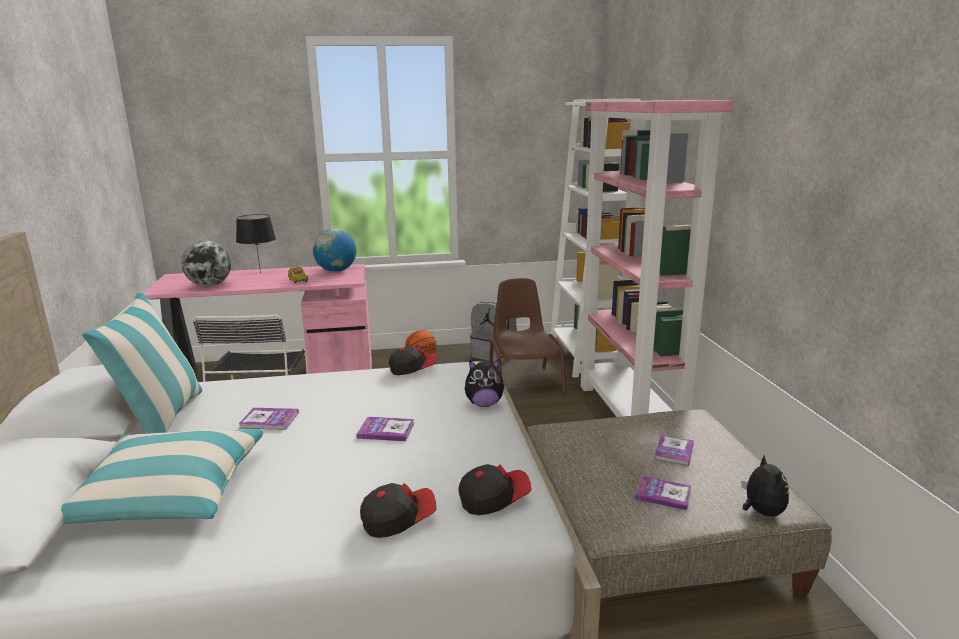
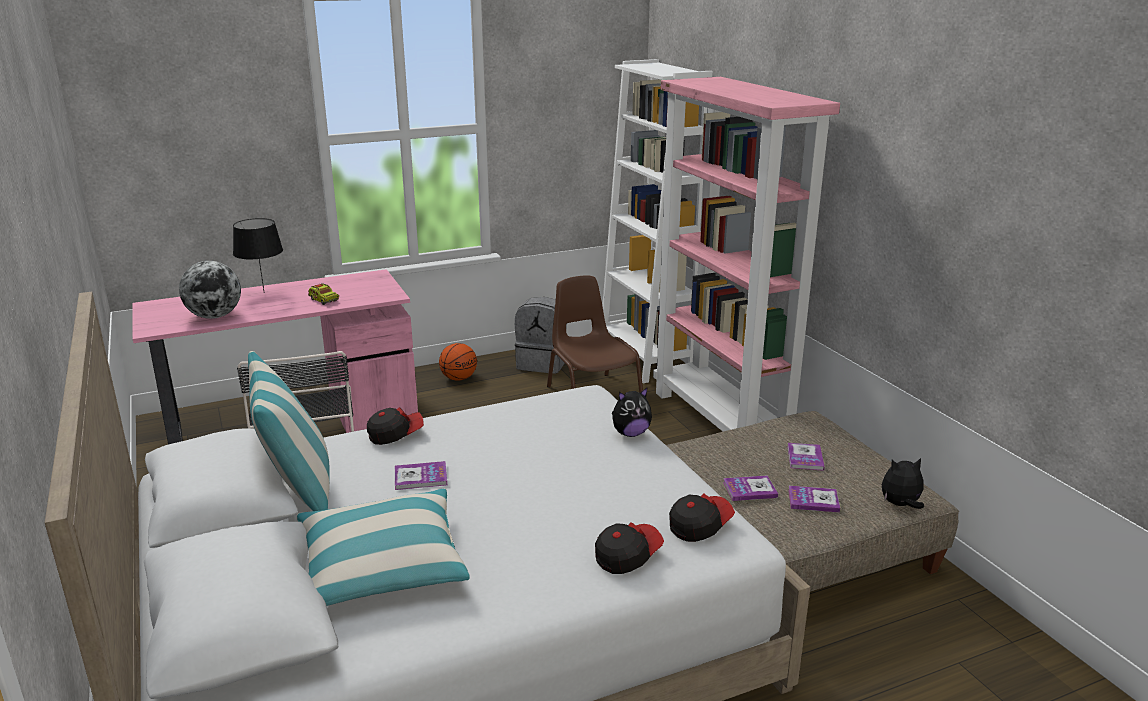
camera: 15 degrees left, 5 degrees up
globe [313,229,356,272] -> none
book [356,417,415,441] -> book moved to [723,475,778,501]
cap [389,346,437,375] -> cap moved to [367,407,424,445]
plush toy [741,454,789,517] -> plush toy turned 75 degrees counterclockwise [882,458,924,509]

